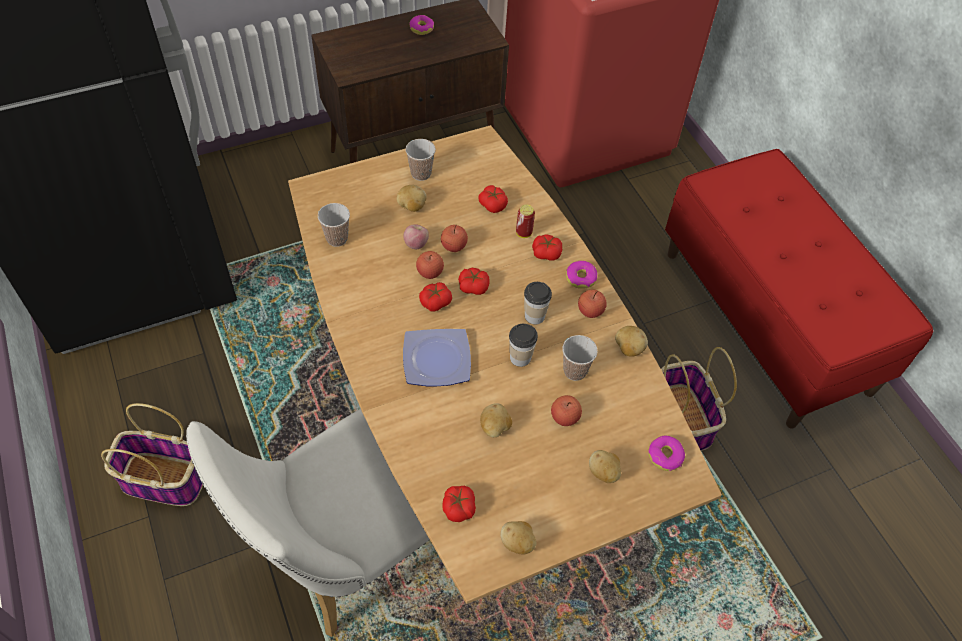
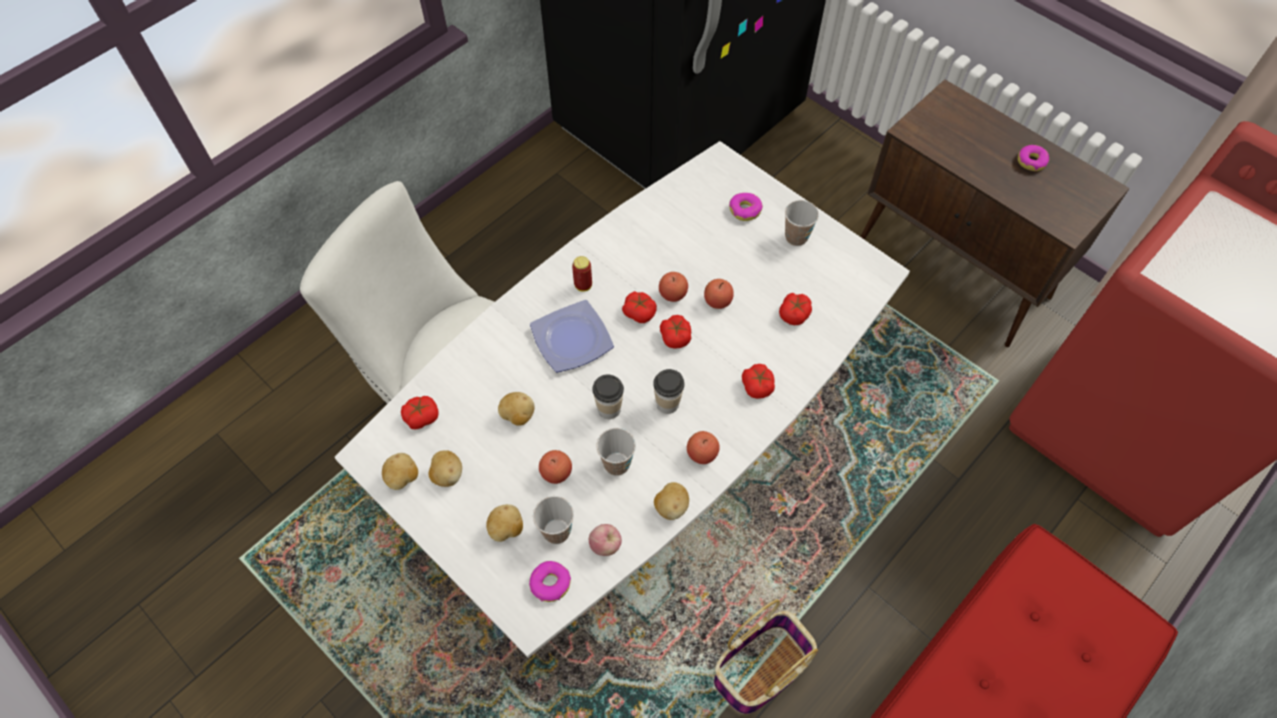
camera: 70 degrees right, 5 degrees up
basket [101,403,203,506] -> none
brown dining table [288,125,722,604] -> white dining table [334,141,910,658]
cup [318,203,350,247] -> cup moved to [533,496,574,544]
potato [397,185,426,212] -> potato moved to [429,450,462,487]
apple [404,225,429,249] -> apple moved to [589,524,622,556]
can [516,204,535,238] -> can moved to [572,256,592,292]
donut [566,261,597,289] -> donut moved to [729,193,763,221]

